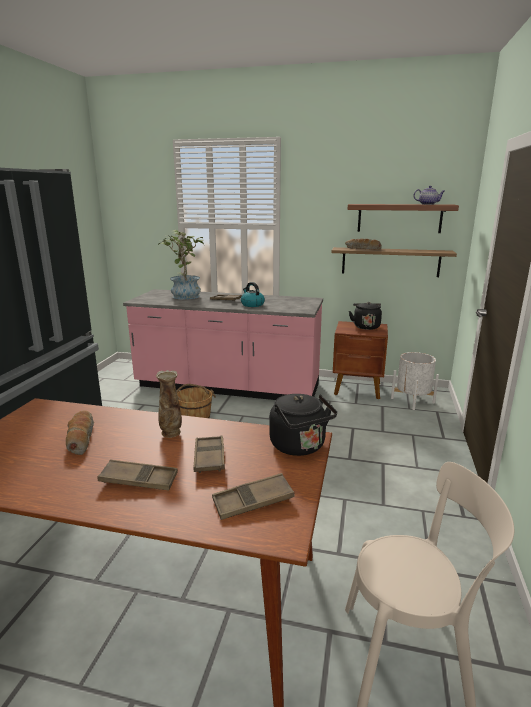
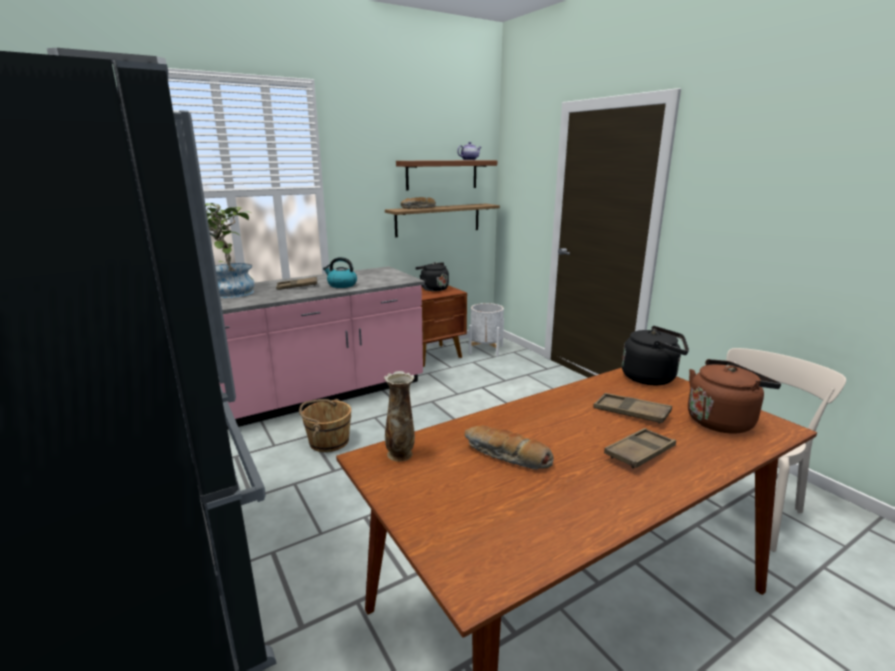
camera: 45 degrees left, 0 degrees up
vase [156,370,182,438] -> vase moved to [384,371,415,461]
brown tray [212,473,295,520] -> brown kettle [688,359,781,434]

